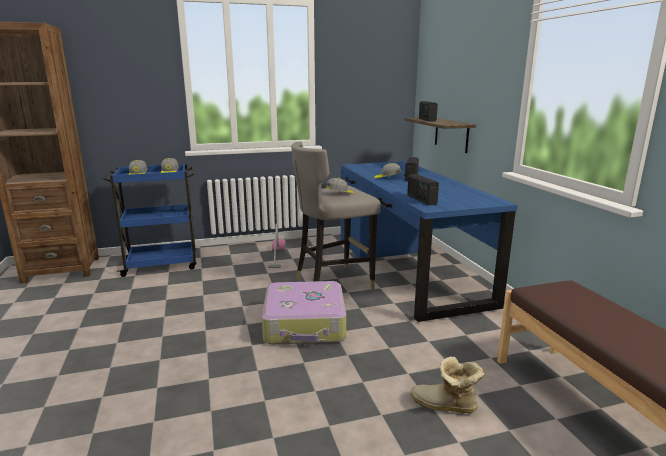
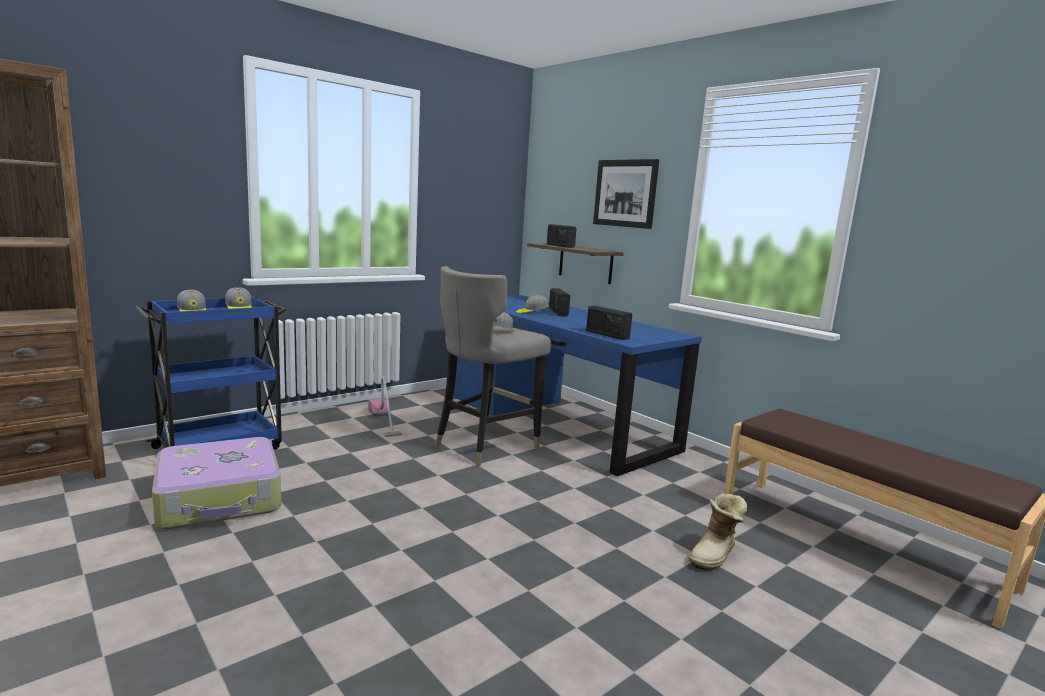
camera: 25 degrees left, 5 degrees down
suitcase [262,281,346,344] -> suitcase moved to [152,437,281,529]
boot [411,356,484,413] -> boot turned 45 degrees counterclockwise [689,493,748,570]
none -> picture [593,159,659,229]

